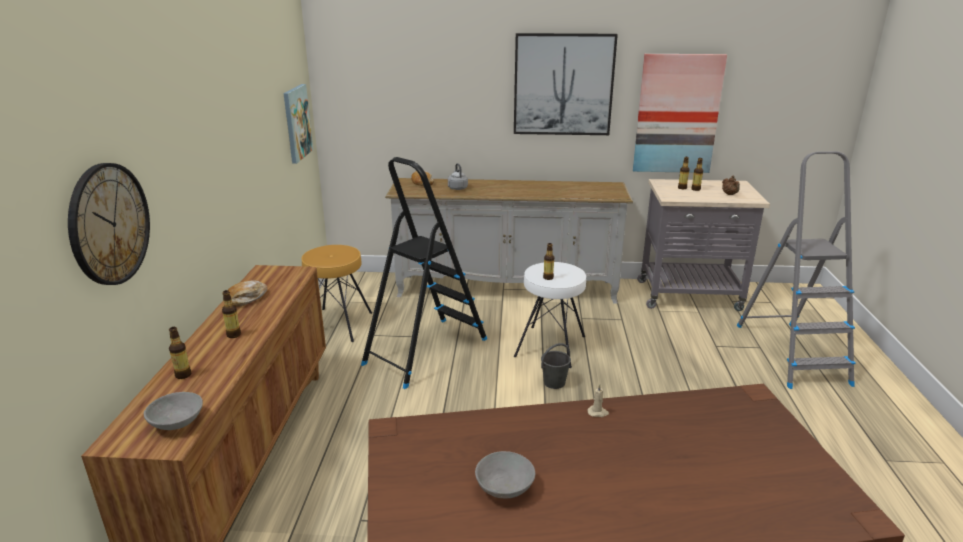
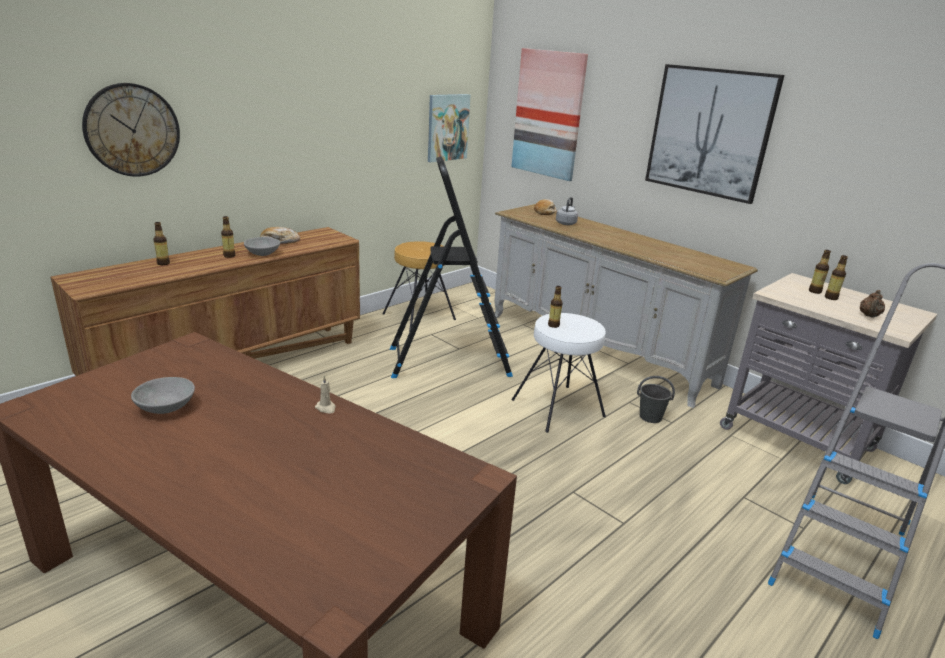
camera: 40 degrees right, 0 degrees up
grey bowl [144,392,203,430] -> grey bowl moved to [244,237,280,256]
grey bucket [541,343,571,389] -> grey bucket moved to [637,376,675,423]
picture [633,54,727,173] -> picture moved to [511,48,588,181]

